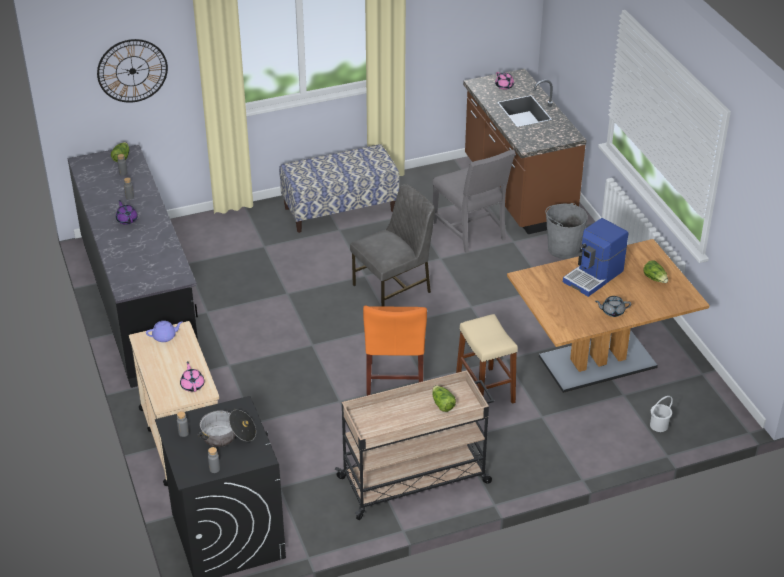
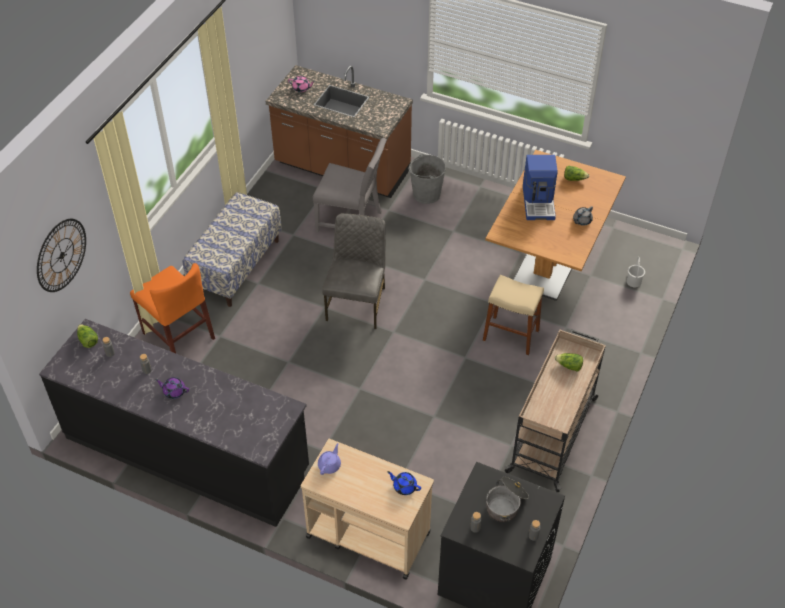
camera: 45 degrees left, 10 degrees up
pink teapot [180,361,205,392] -> blue teapot [387,471,421,495]
orange chair [363,306,427,396] -> orange chair moved to [130,263,215,353]

